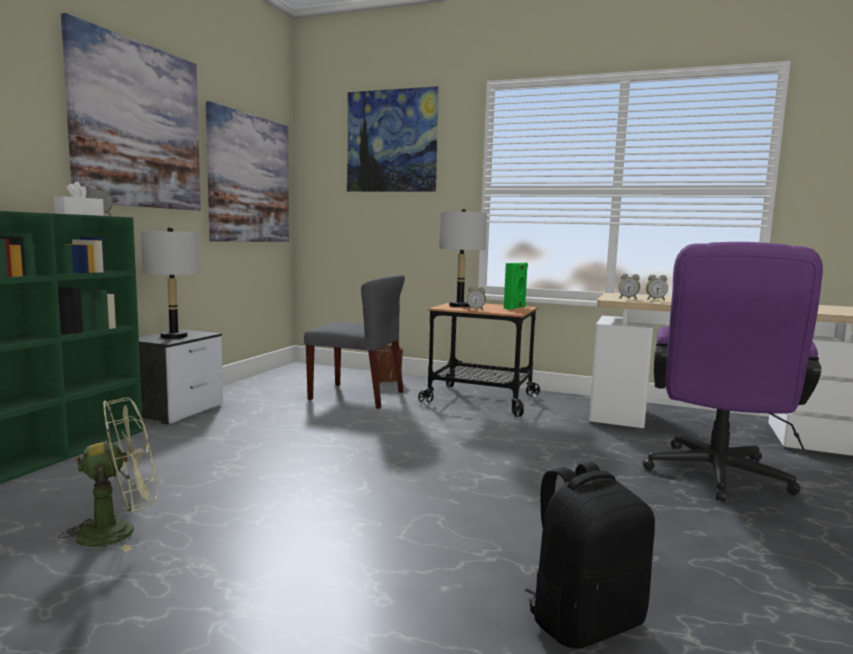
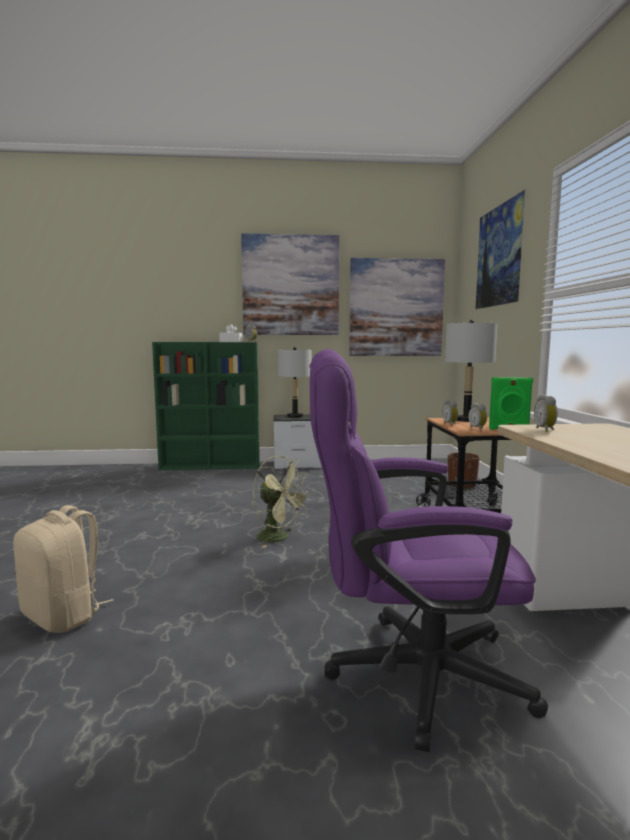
camera: 65 degrees right, 0 degrees up
green fan [58,397,157,552] -> green fan moved to [253,456,311,548]
grey chair [304,274,405,409] -> none
black backpack [525,461,655,648] -> beige backpack [13,505,114,633]
alarm clock [646,275,668,301] -> alarm clock moved to [468,403,487,430]

